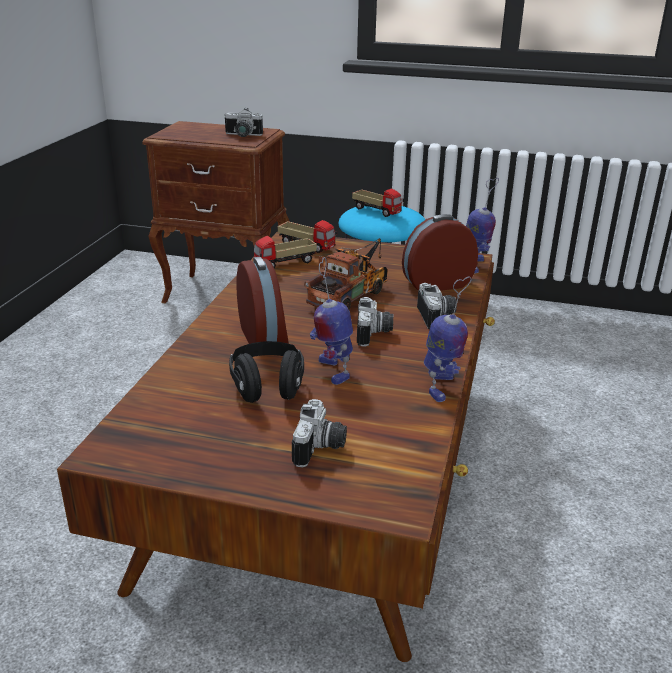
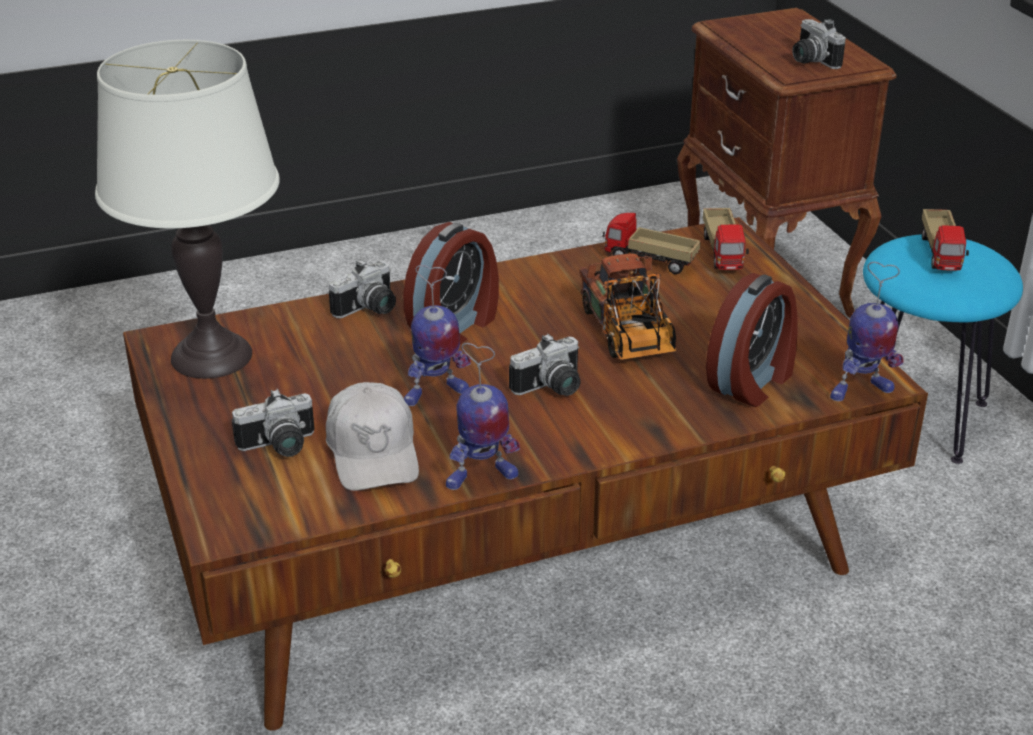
camera: 55 degrees right, 5 degrees up
black headphones [229,341,304,403] -> none
toy truck [304,238,388,310] -> toy truck turned 75 degrees clockwise [579,254,677,360]
toy robot [310,257,353,385] -> toy robot turned 150 degrees counterclockwise [404,265,471,406]
alarm clock [402,214,478,291] -> alarm clock turned 90 degrees clockwise [706,273,798,407]
camera [417,283,457,329] -> camera moved to [329,259,396,319]
none -> white table lamp [95,40,280,379]
none -> white cap [326,382,419,491]

